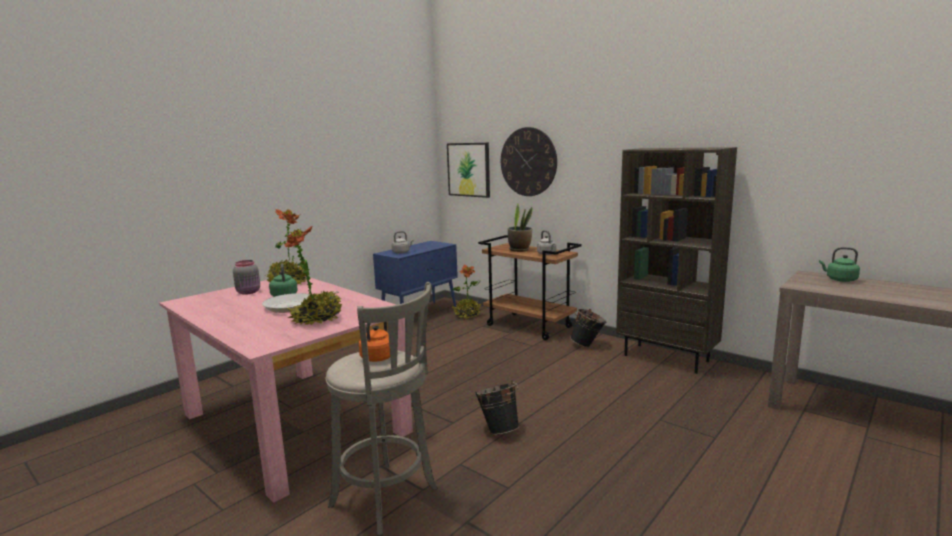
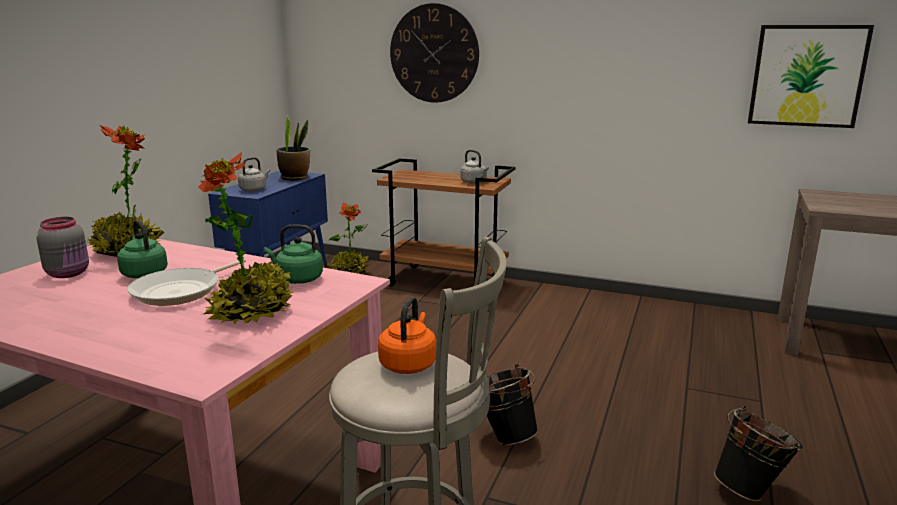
camera: 20 degrees left, 5 degrees up
picture [447,143,490,198] -> picture moved to [748,25,874,128]
potted plant [508,203,532,252] -> potted plant moved to [277,115,310,181]
black bucket [570,309,606,347] -> black bucket moved to [714,406,803,501]
brown bookcase [616,147,737,374] -> none
green kettle [819,247,860,282] -> green kettle moved to [264,225,323,284]

